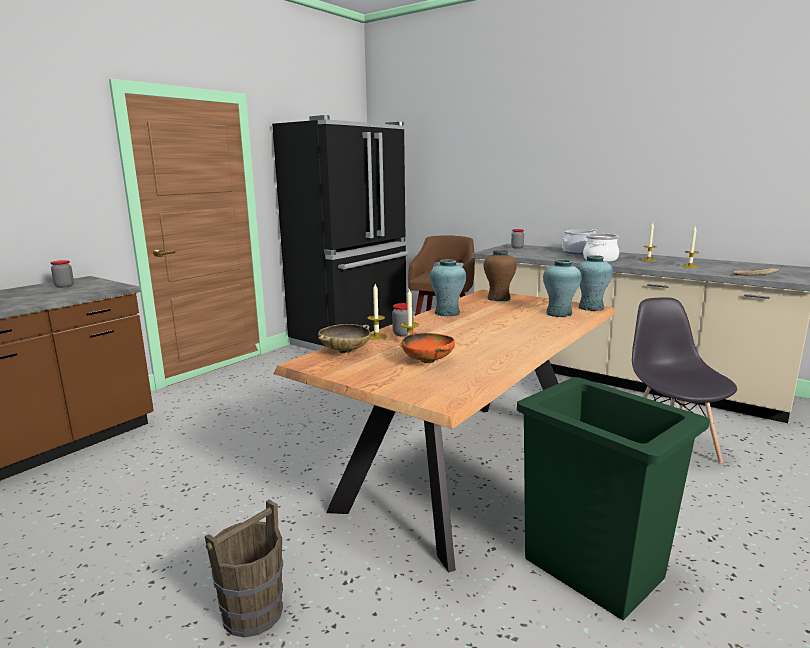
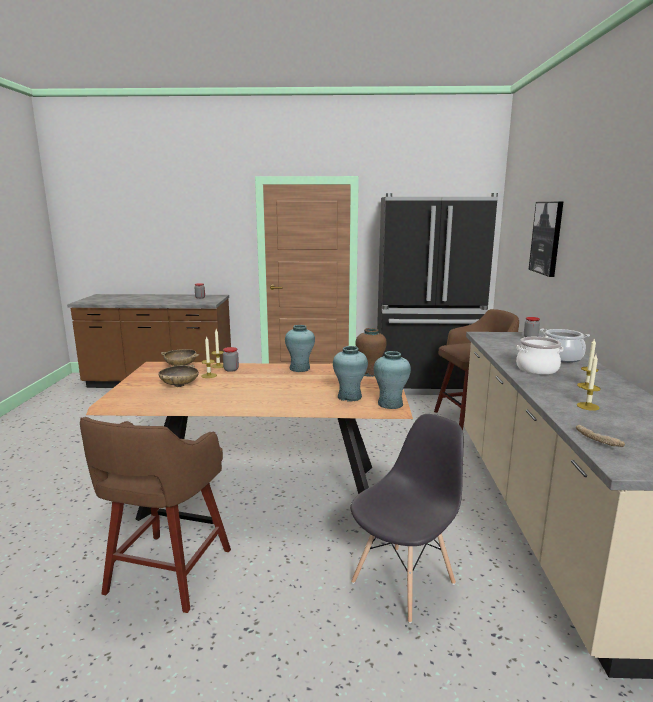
camera: 55 degrees right, 0 degrees up
brown bucket [205,499,283,638] -> none
orange bowl [402,332,455,363] -> beige bowl [158,365,199,387]
green trash can [517,377,710,620] -> brown stool [80,417,231,613]
none -> picture [529,201,564,277]

